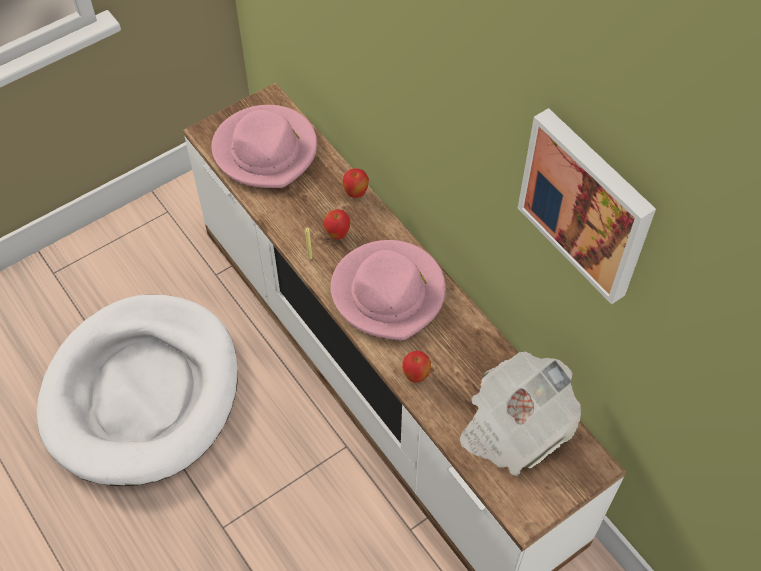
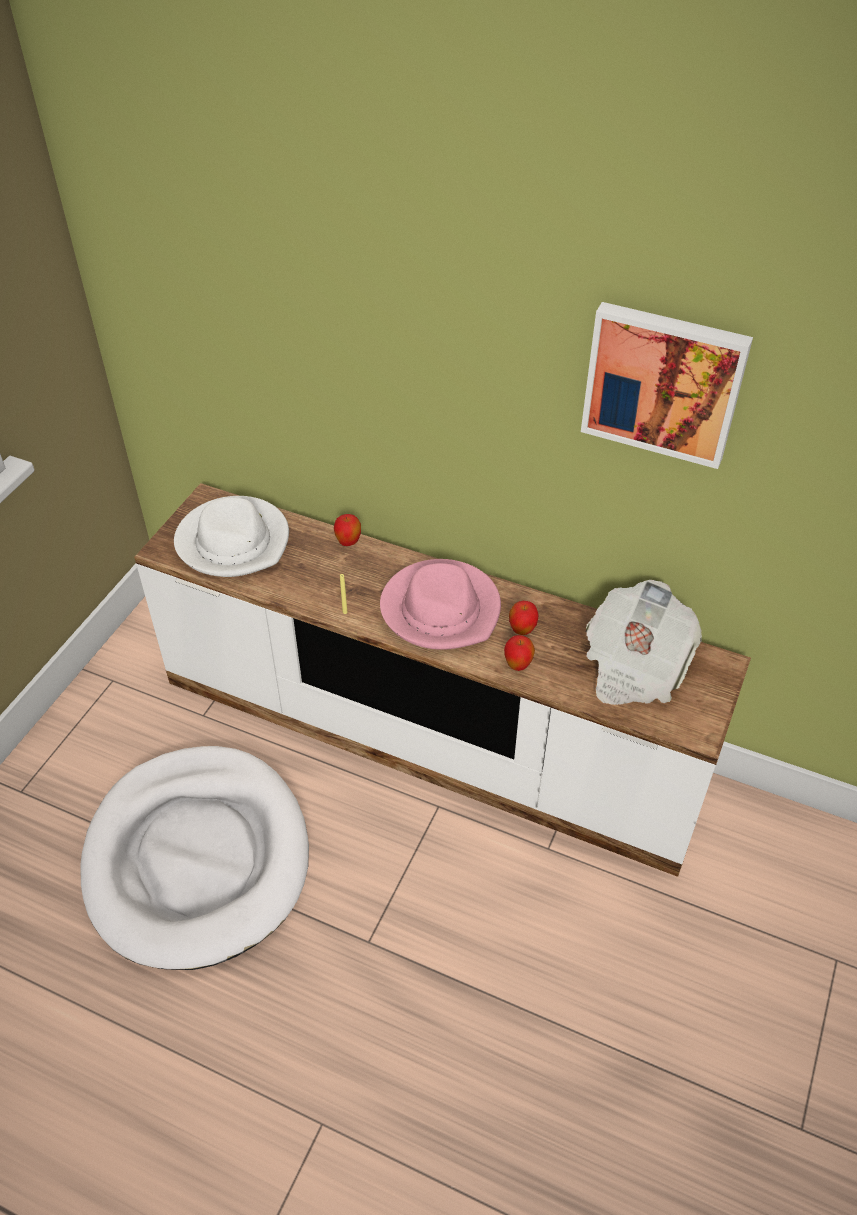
camera: 30 degrees left, 10 degrees down
pink hat [211,105,317,188] -> white hat [174,496,289,577]
apple [323,209,350,239] -> apple moved to [509,601,539,635]

